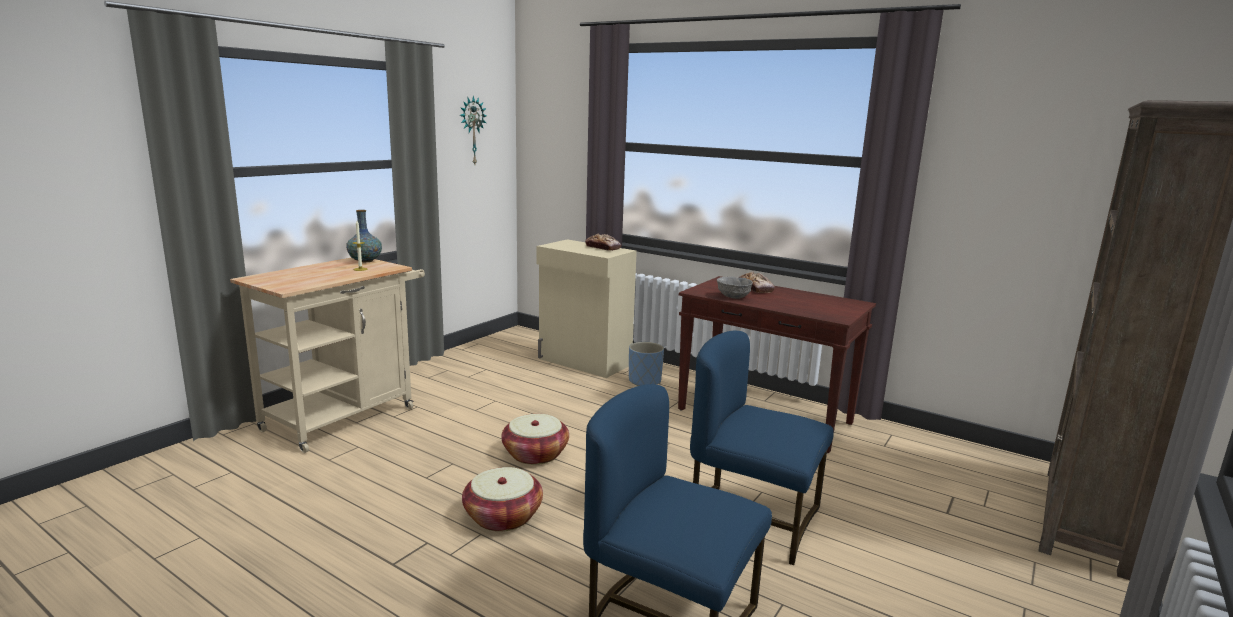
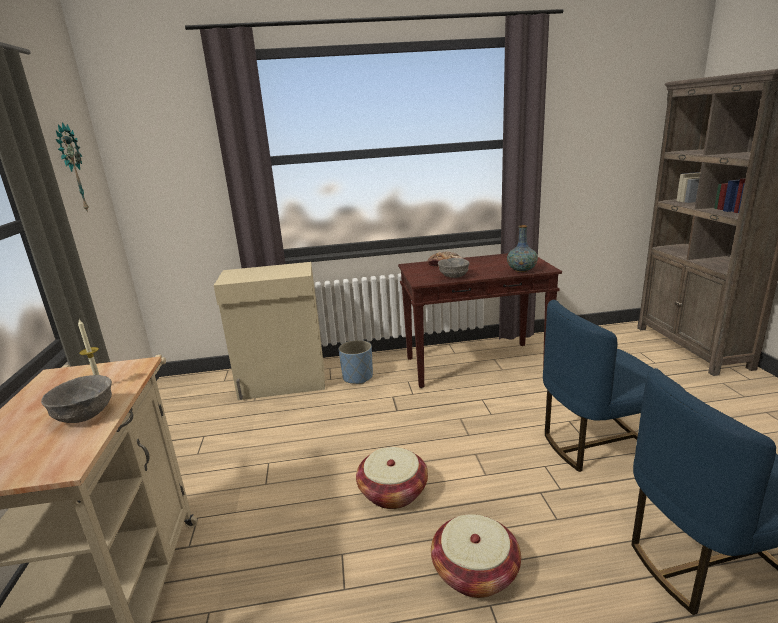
camera: 40 degrees left, 5 degrees up
vase [346,210,382,262] -> vase moved to [507,225,538,272]
bread [585,234,621,251] -> none
none -> grey bowl [41,375,112,423]

